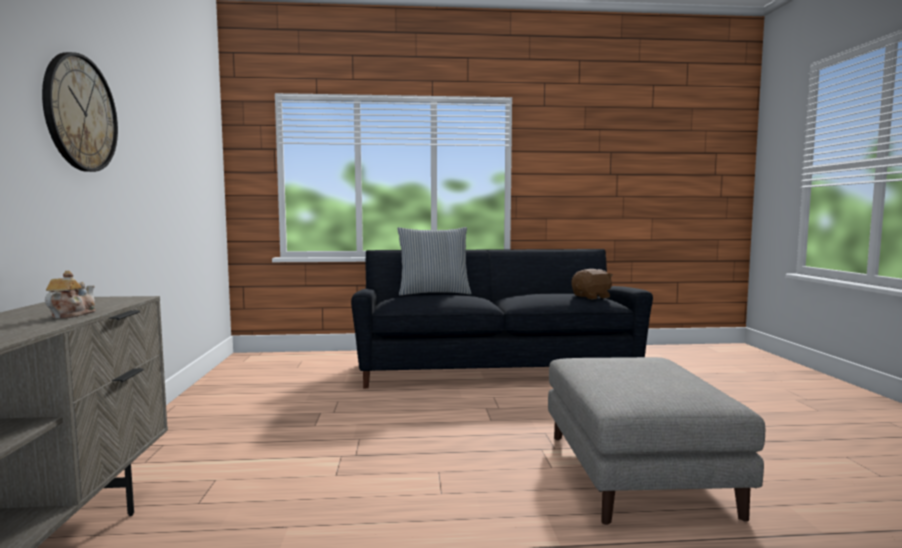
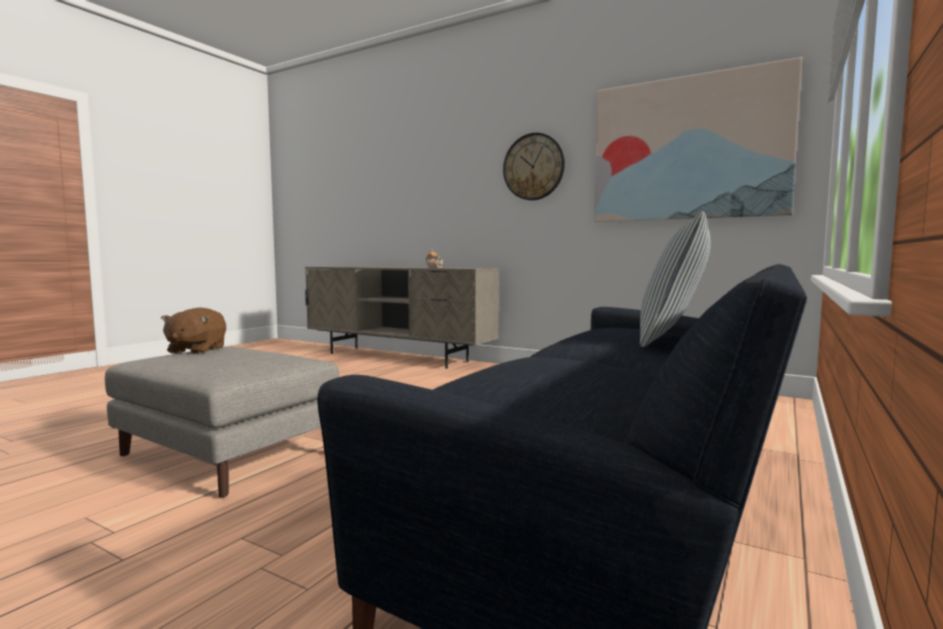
camera: 125 degrees right, 0 degrees up
brown plush toy [572,269,613,299] -> brown plush toy moved to [161,307,226,354]
none -> picture [594,57,802,222]

